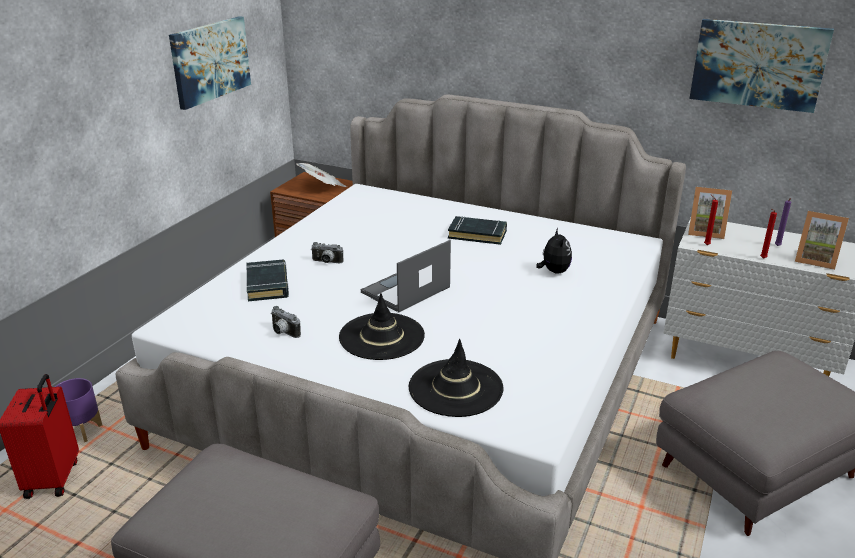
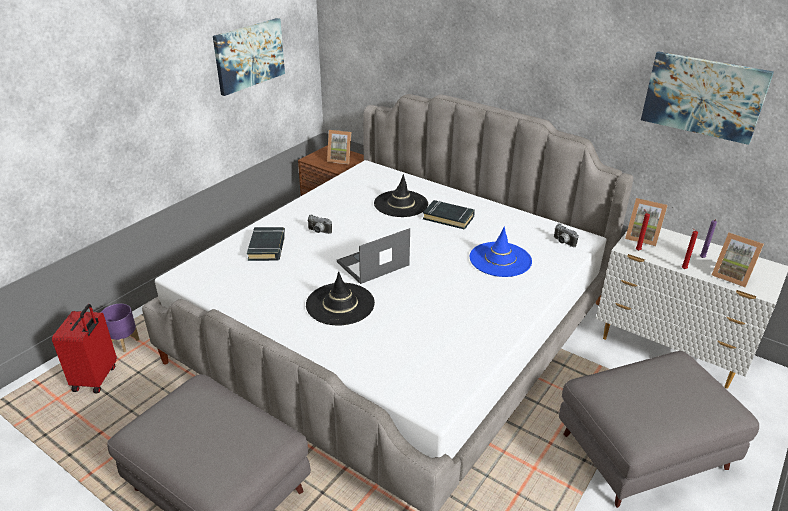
camera: 10 degrees right, 5 degrees up
camera [271,306,301,338] -> camera moved to [554,223,579,247]
newspaper [297,163,347,187] -> picture frame [327,130,351,164]
black hat [409,339,504,417] -> black hat moved to [374,174,428,217]
plush toy [536,228,572,274] -> blue hat [470,226,532,277]

